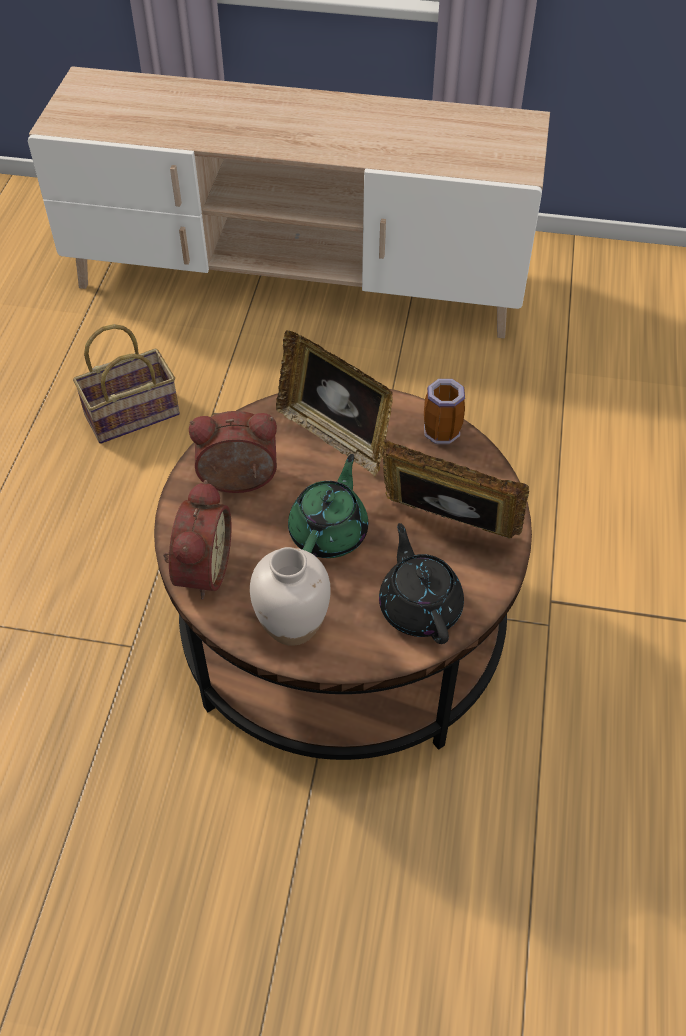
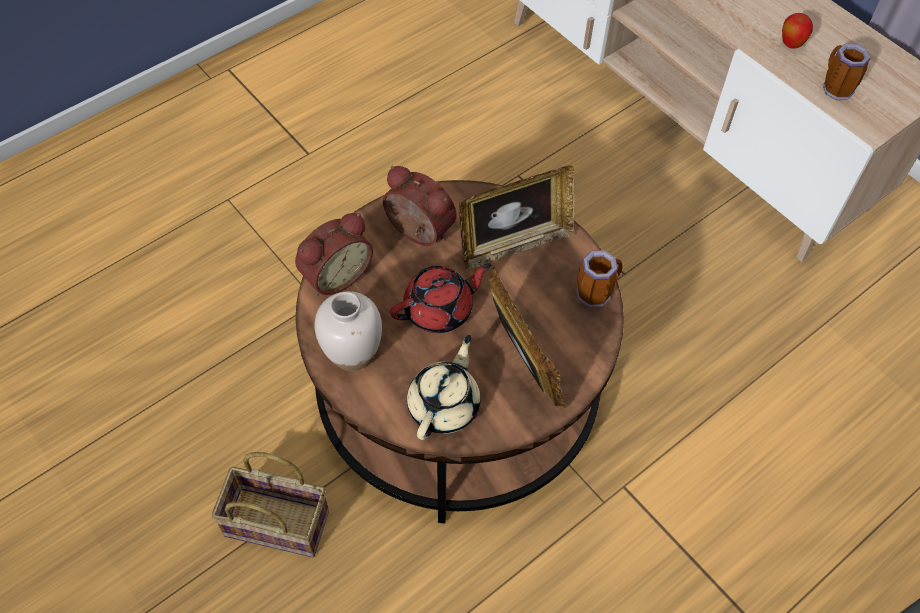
camera: 40 degrees right, 5 degrees up
basket [73,324,180,444] -> basket moved to [211,452,329,557]
picture frame [276,330,393,477] -> picture frame turned 105 degrees counterclockwise [459,166,574,270]
green teapot [288,454,368,558] -> red teapot [390,263,491,333]
black teapot [379,523,464,644] -> beige teapot [407,335,481,440]
none -> apple [782,13,813,49]
none -> mug [822,43,871,100]

